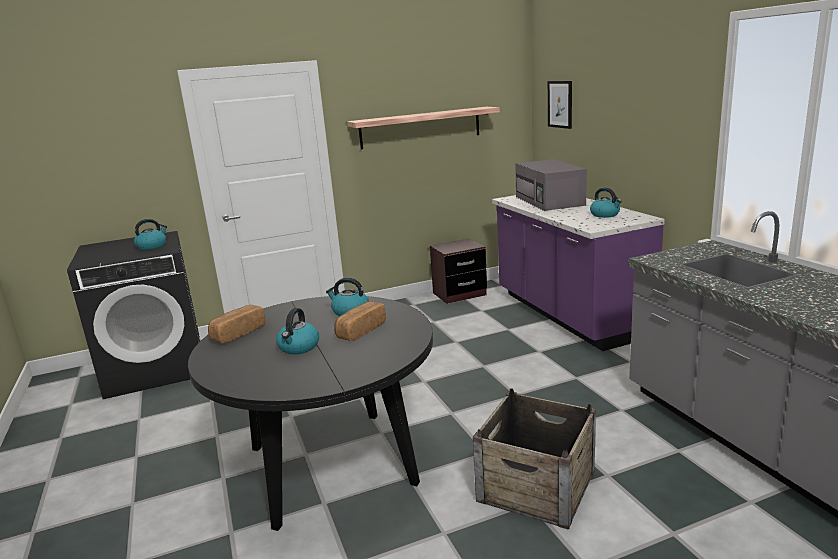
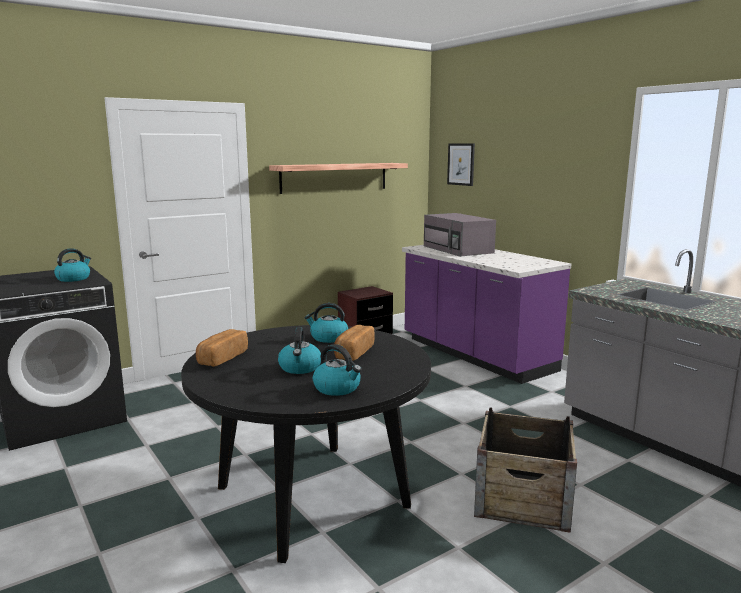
camera: 15 degrees left, 5 degrees down
kettle [590,188,622,218] -> kettle moved to [313,344,362,396]

